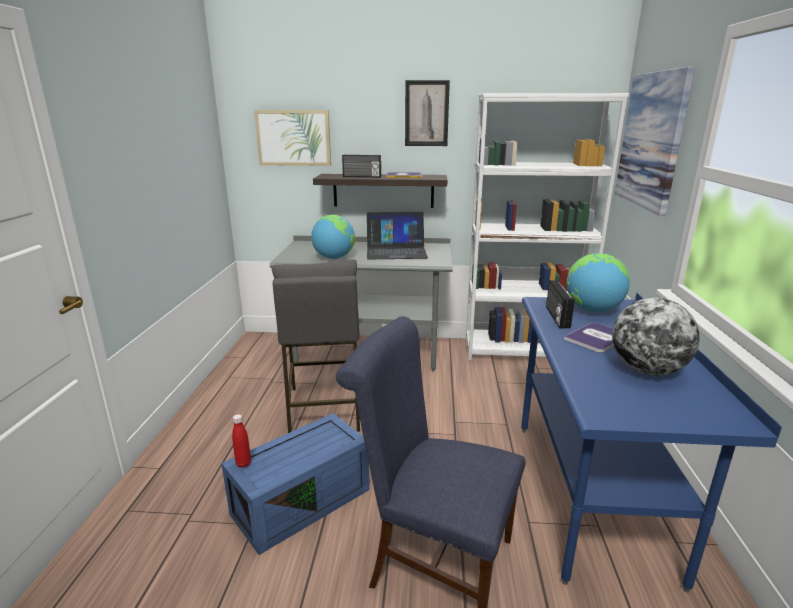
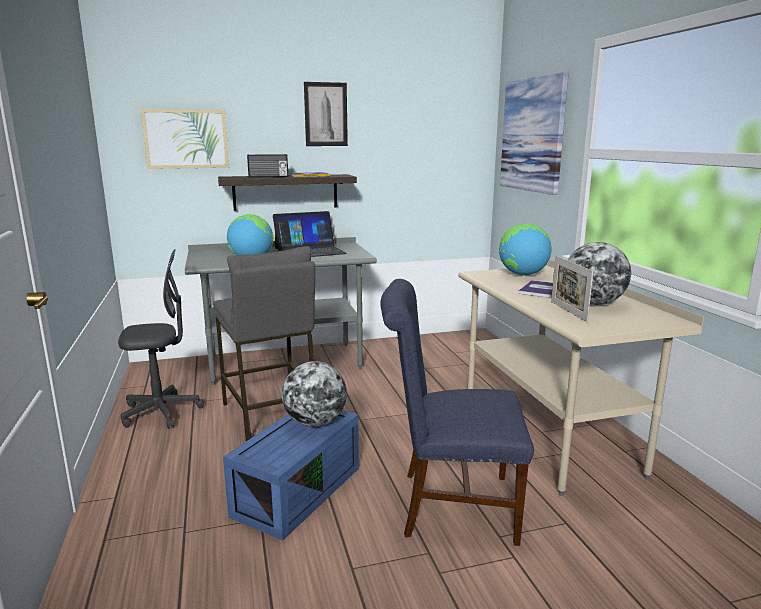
camera: 20 degrees left, 5 degrees down
red bottle [232,414,251,468] -> none
white bookcase [466,93,629,361] -> none
blue desk [521,293,782,593] -> beige desk [458,260,704,496]
radio [546,280,575,329] -> none
none -> grey office chair [118,249,204,429]
none -> globe [282,361,347,427]
none -> picture frame [551,256,593,322]

